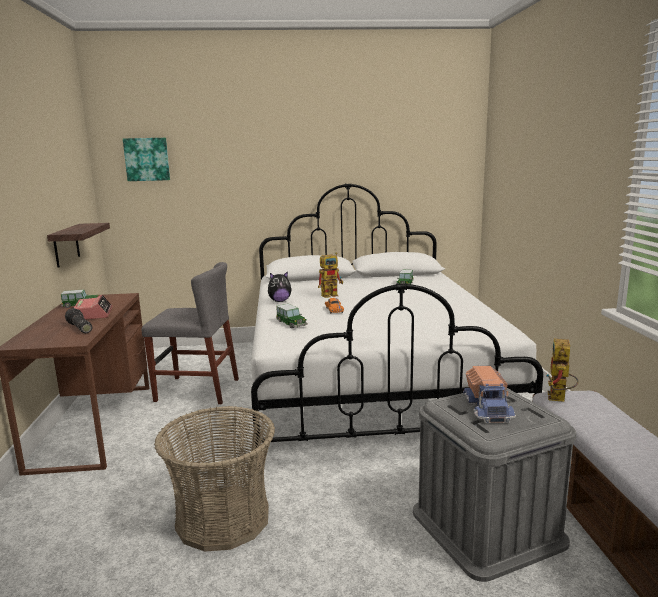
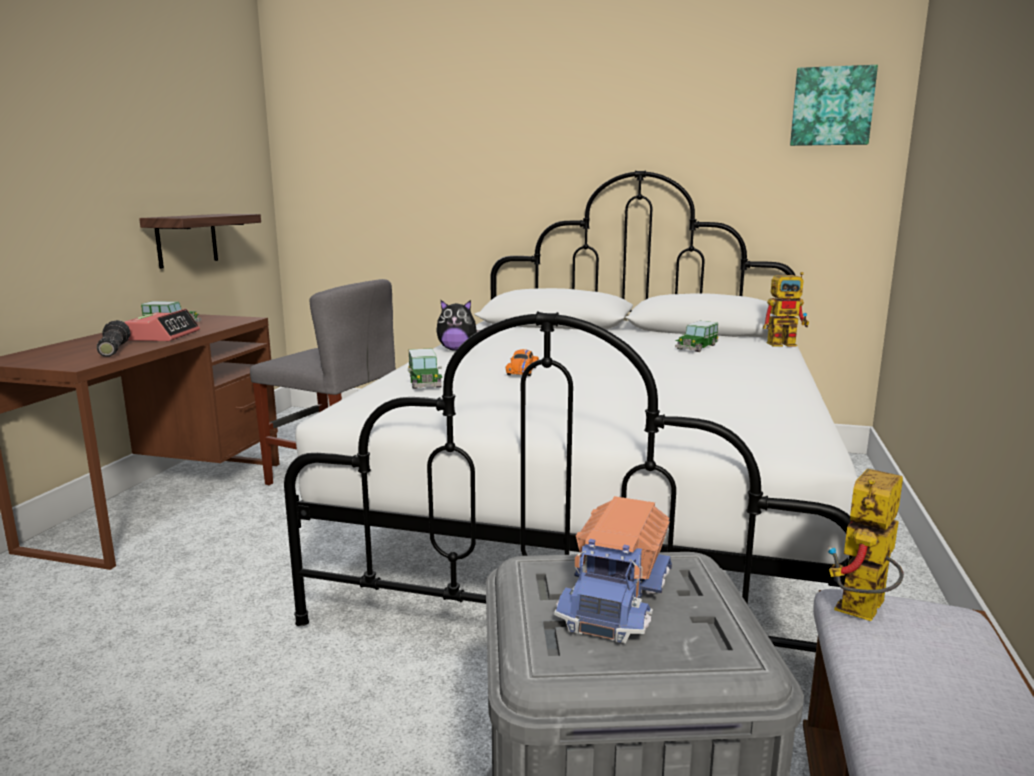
camera: 20 degrees right, 0 degrees up
picture [123,138,170,181] -> picture moved to [790,65,878,146]
basket [154,406,275,552] -> none
toy robot [318,253,343,298] -> toy robot moved to [763,272,809,347]

